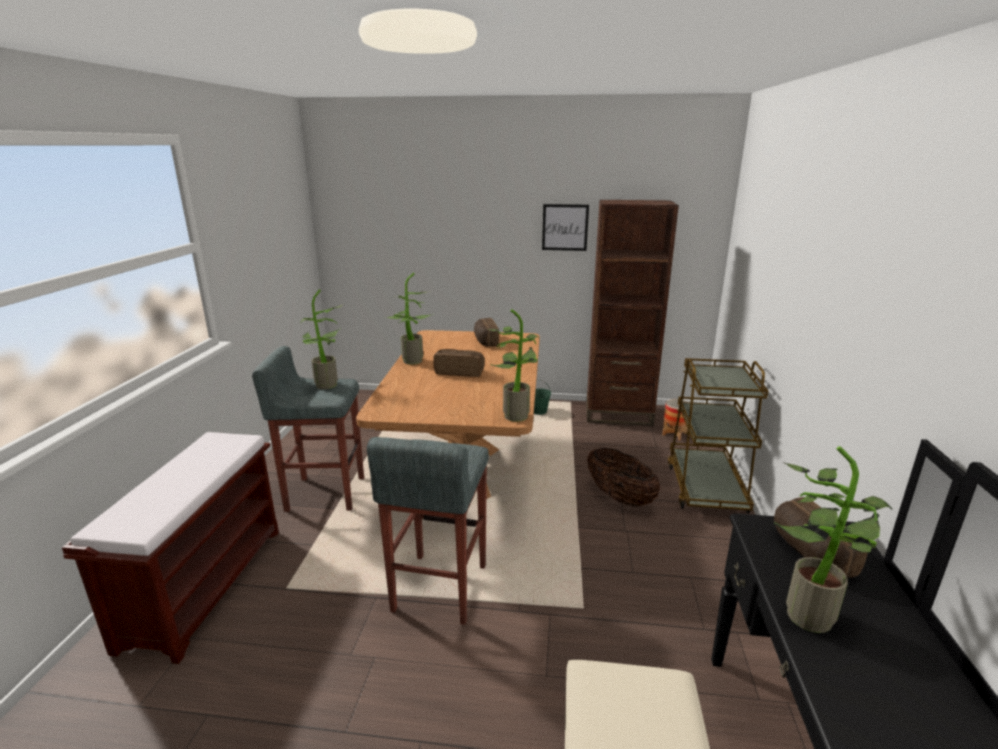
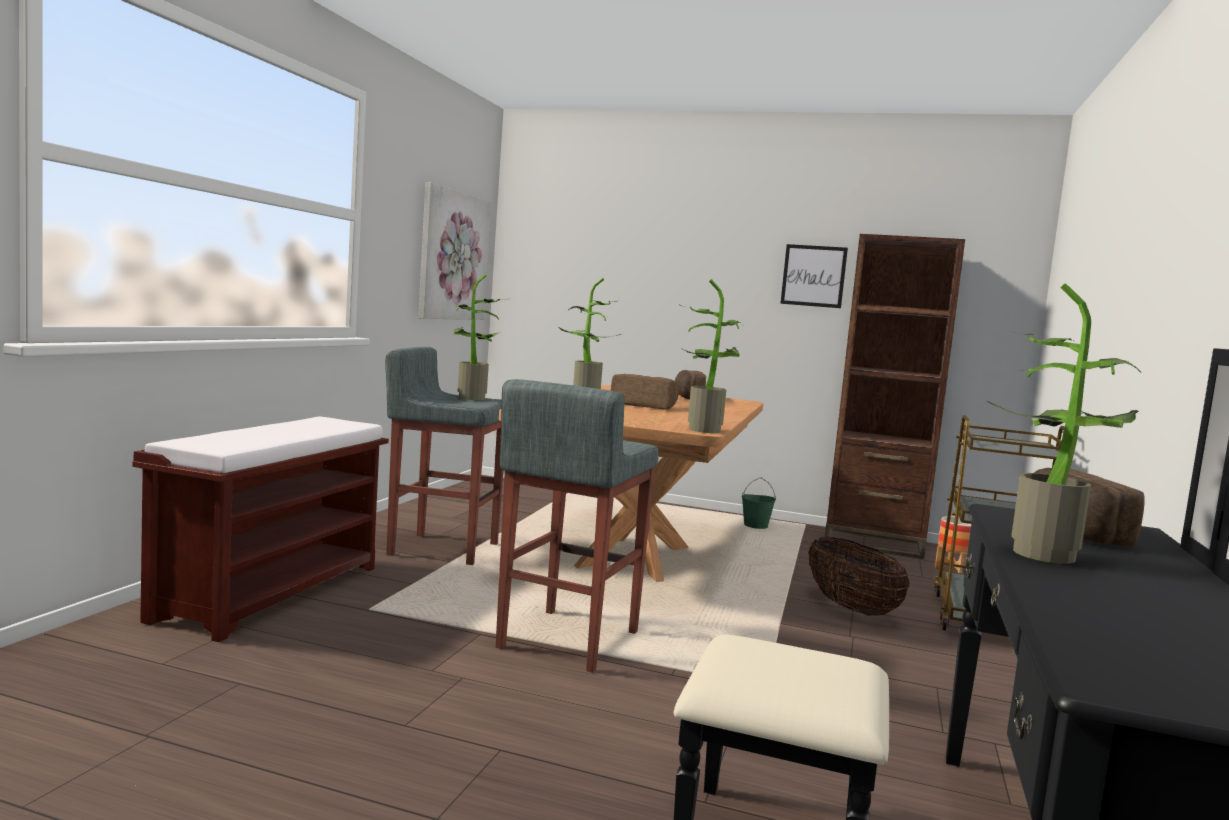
camera: 10 degrees right, 15 degrees down
none -> picture [418,182,491,320]

